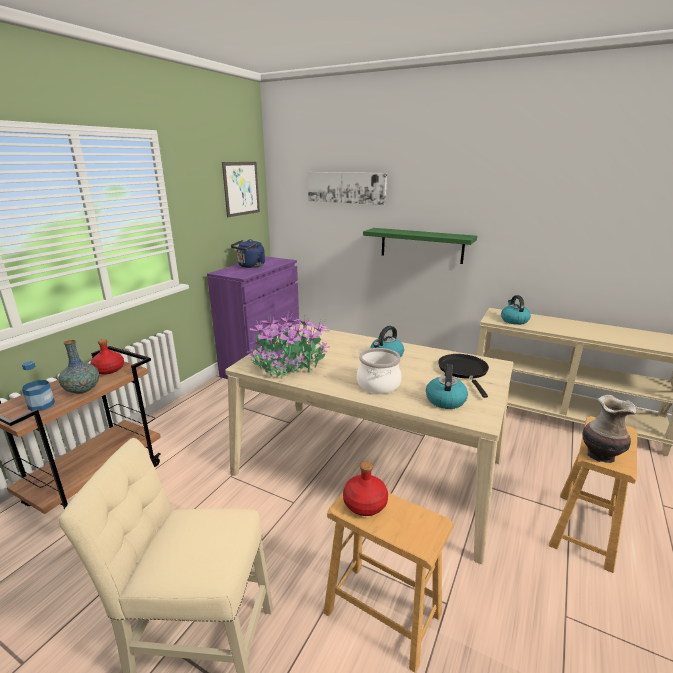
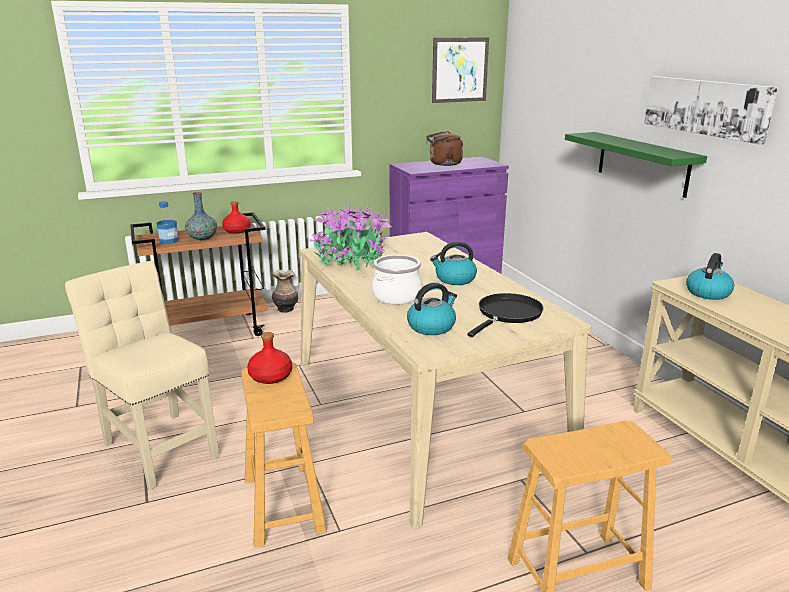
camera: 40 degrees right, 0 degrees up
blue kettle [231,239,265,268] -> brown kettle [426,131,463,166]
picture [308,172,387,205] -> picture moved to [644,76,778,145]
vase [583,395,637,463] -> vase moved to [272,270,298,313]

